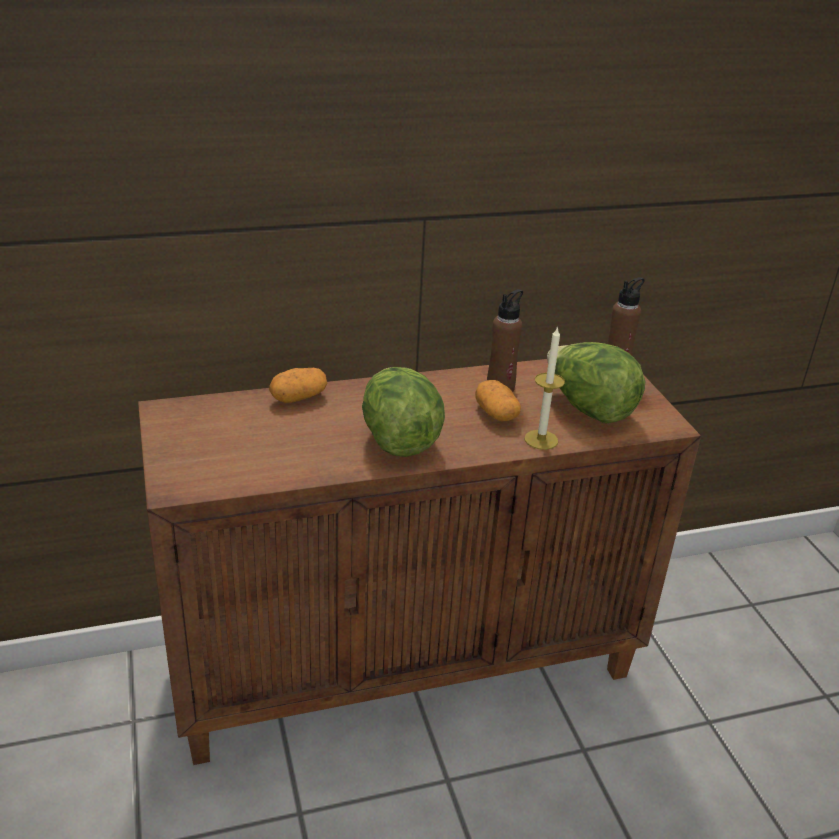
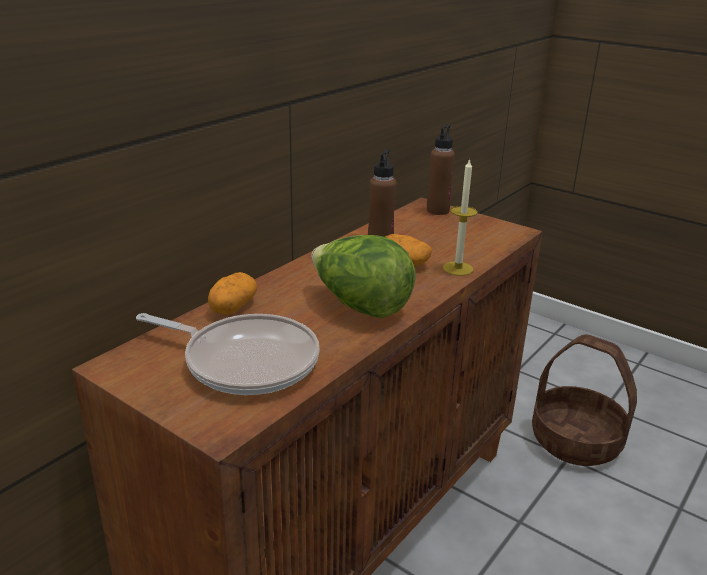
camera: 35 degrees left, 5 degrees down
lettuce [547,342,645,424] -> none
none -> frying pan [136,313,320,395]
none -> basket [532,335,637,466]

